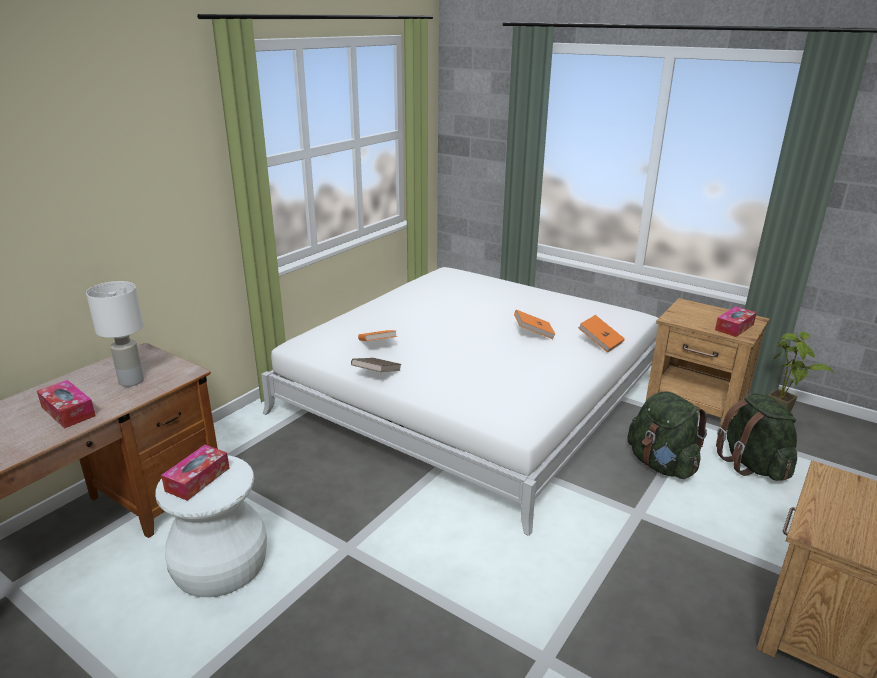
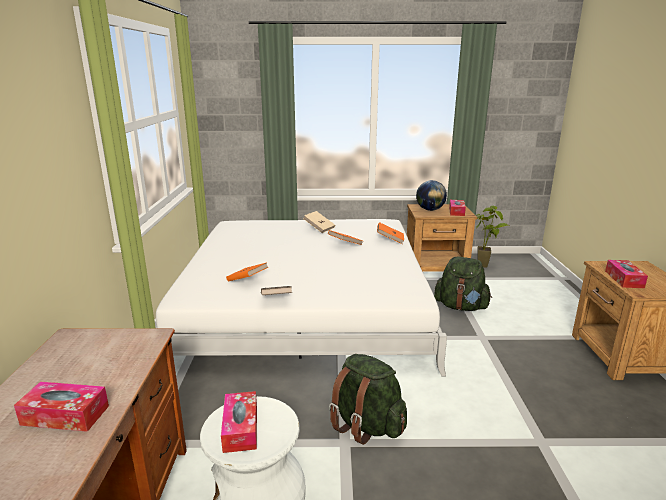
camera: 35 degrees left, 5 degrees down
white table lamp [86,281,144,387] -> none
green backpack [716,393,797,481] -> green backpack moved to [329,354,407,445]
none -> beige book [303,211,335,233]
none -> globe [416,180,447,211]
none -> tissue box [605,260,648,288]

